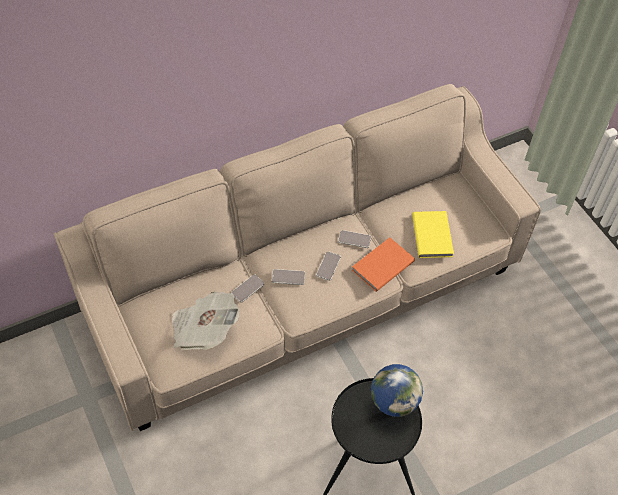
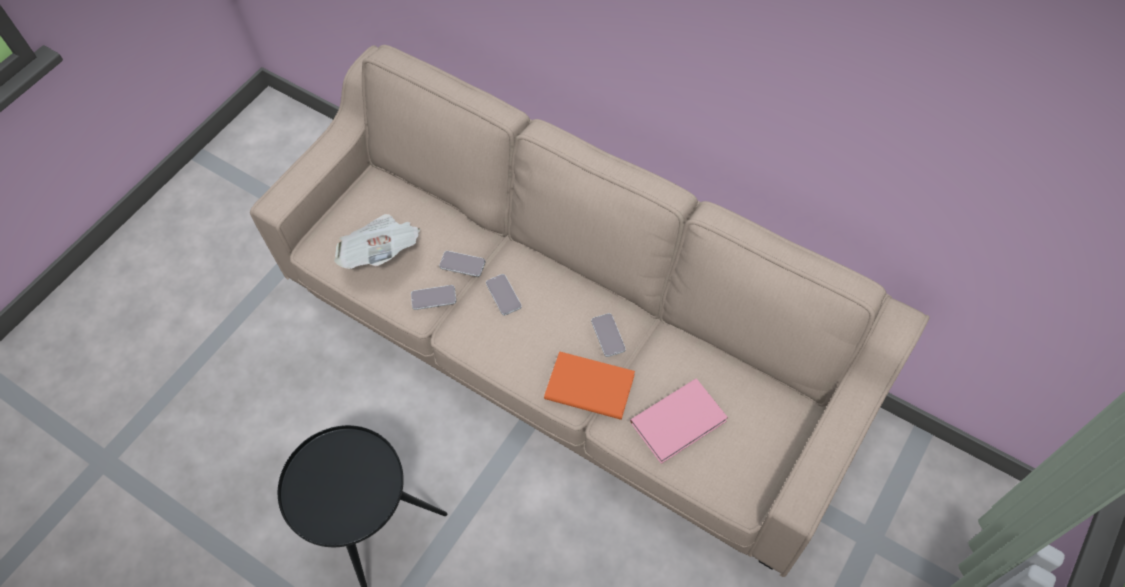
camera: 65 degrees right, 5 degrees up
phone [316,252,341,281] -> phone moved to [411,285,456,310]
globe [371,364,423,417] -> none
yellow book [412,211,454,258] -> pink book [630,379,728,464]

